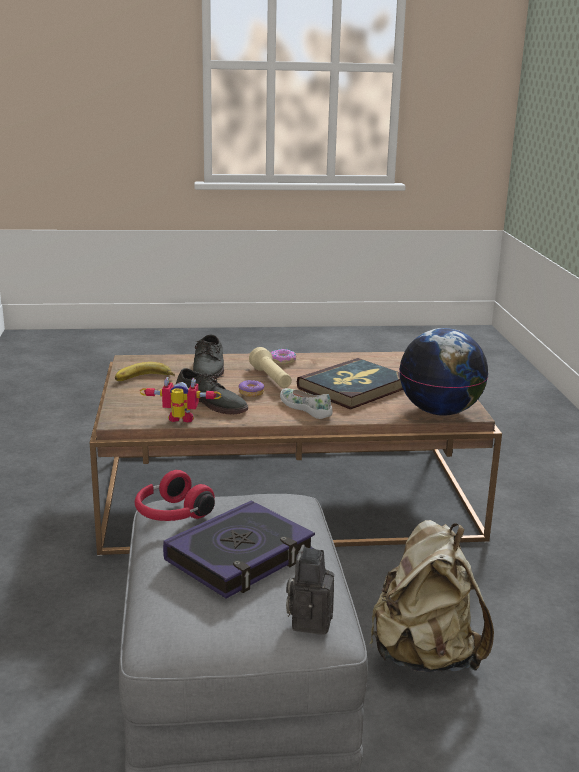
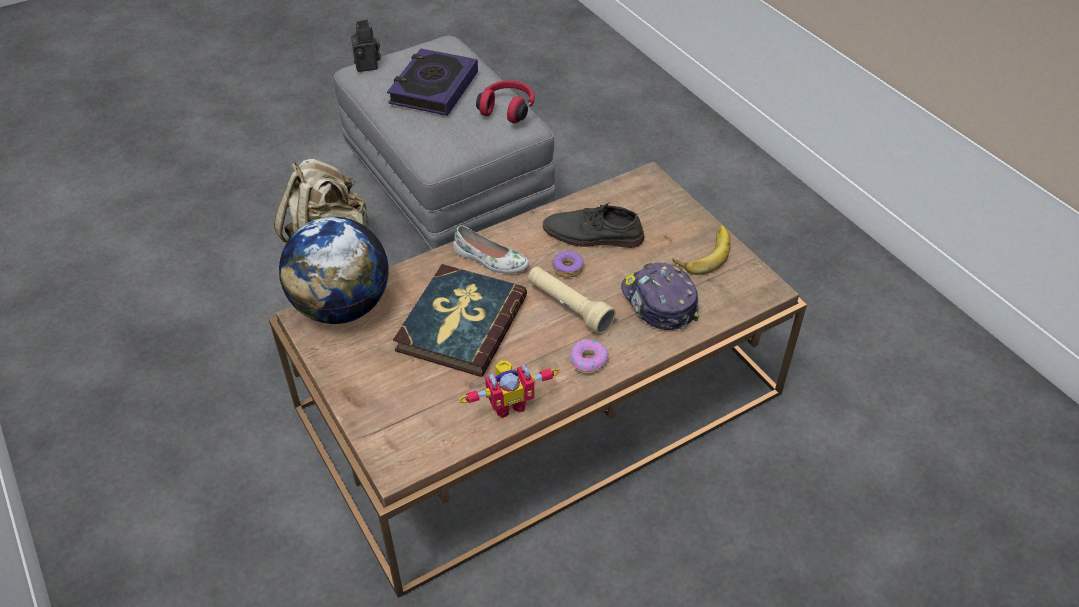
camera: 155 degrees right, 25 degrees up
toy robot [140,377,221,422] -> toy robot moved to [459,361,560,418]
grey shoe [193,334,224,379] -> cap [621,263,699,330]

